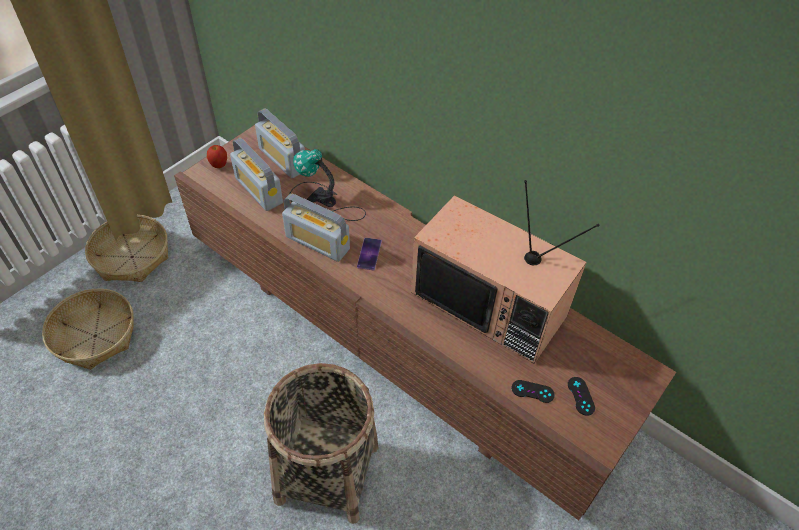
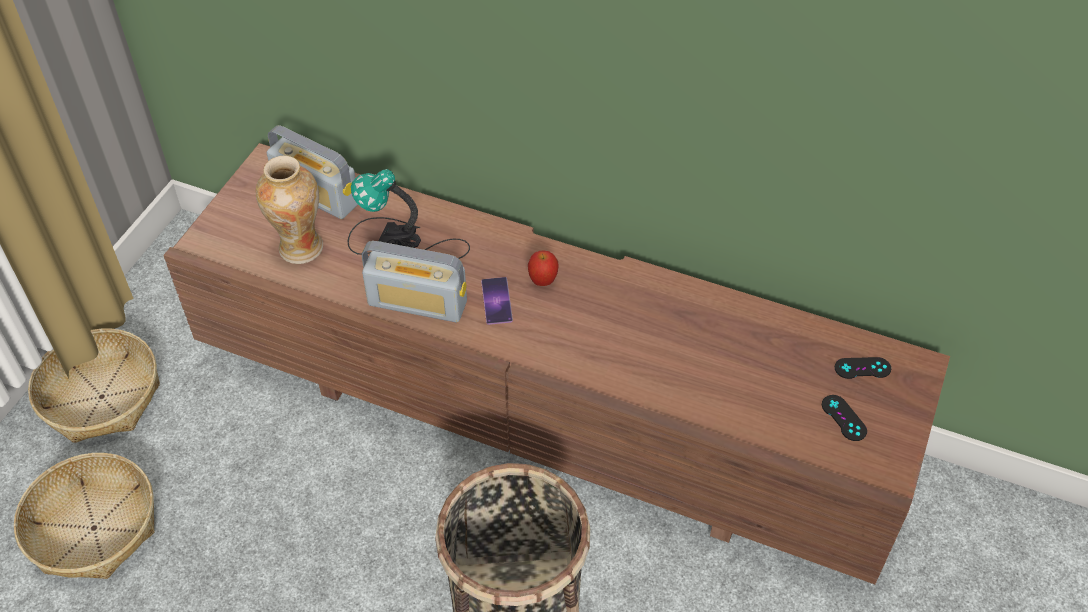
camera: 15 degrees left, 0 degrees up
apple [207,145,227,168] -> apple moved to [528,251,559,286]
radio [230,138,283,211] -> vase [256,156,323,264]
television [411,180,599,363] -> none
black game controller [512,380,555,403] -> black game controller moved to [835,357,891,379]

